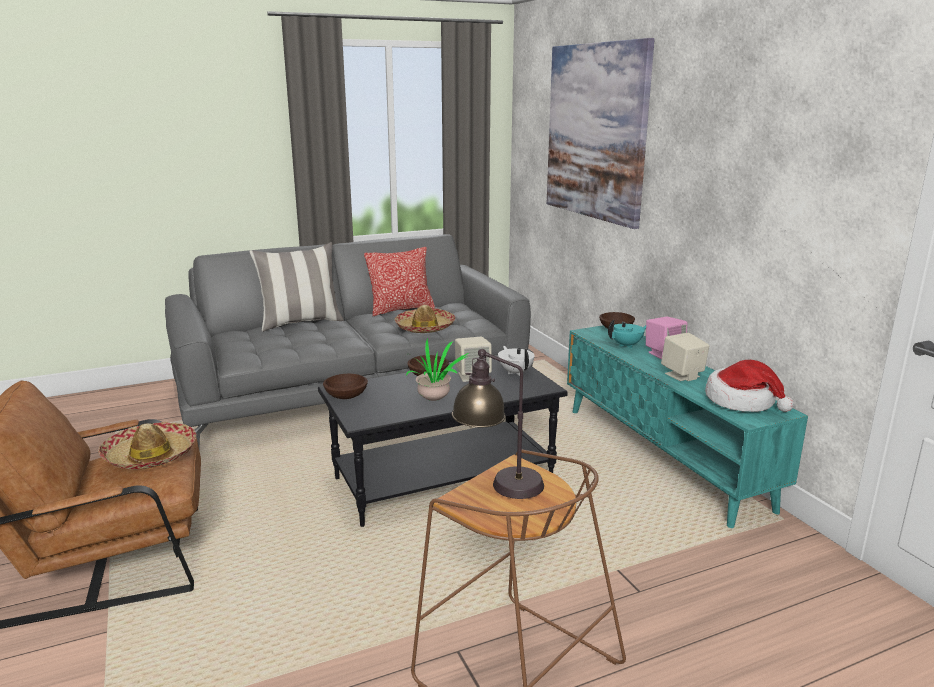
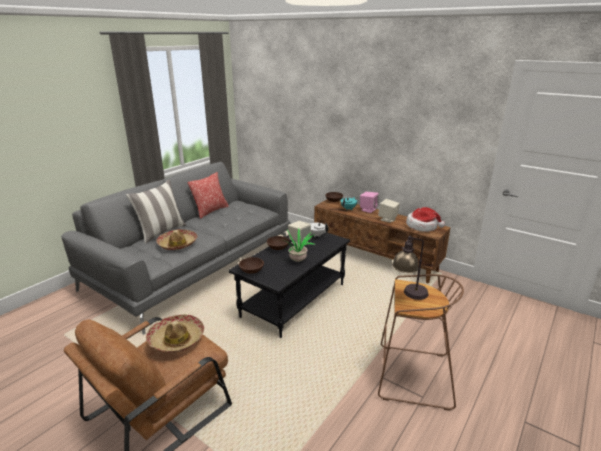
camera: 30 degrees left, 5 degrees up
hat [395,305,455,333] -> hat moved to [156,229,197,250]
picture [547,38,655,229] -> none
turquoise tv stand [567,325,808,528] -> brown tv stand [314,199,451,283]

